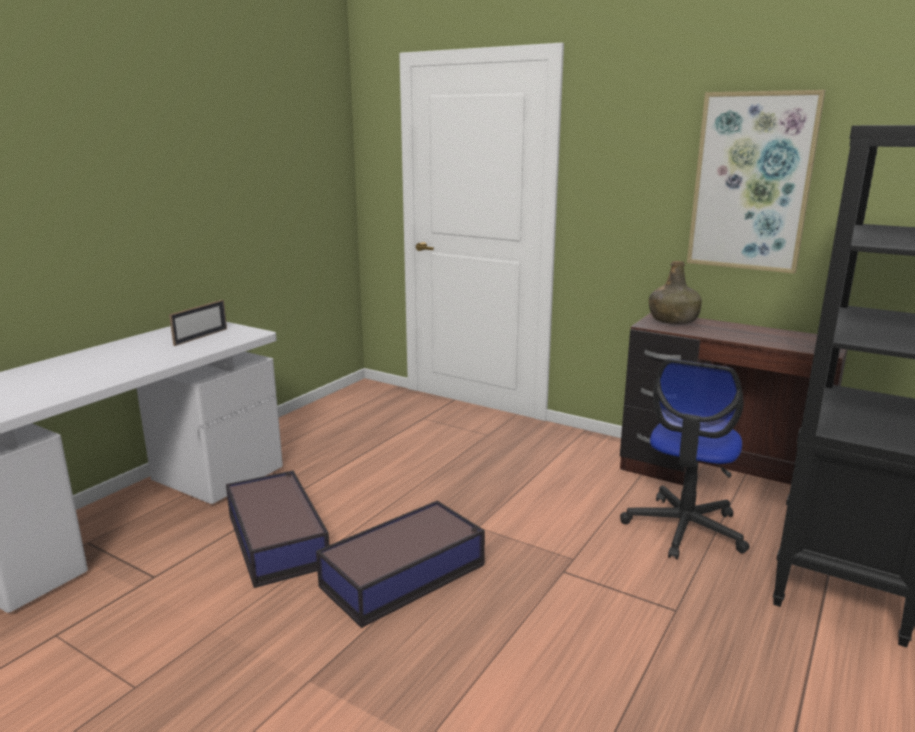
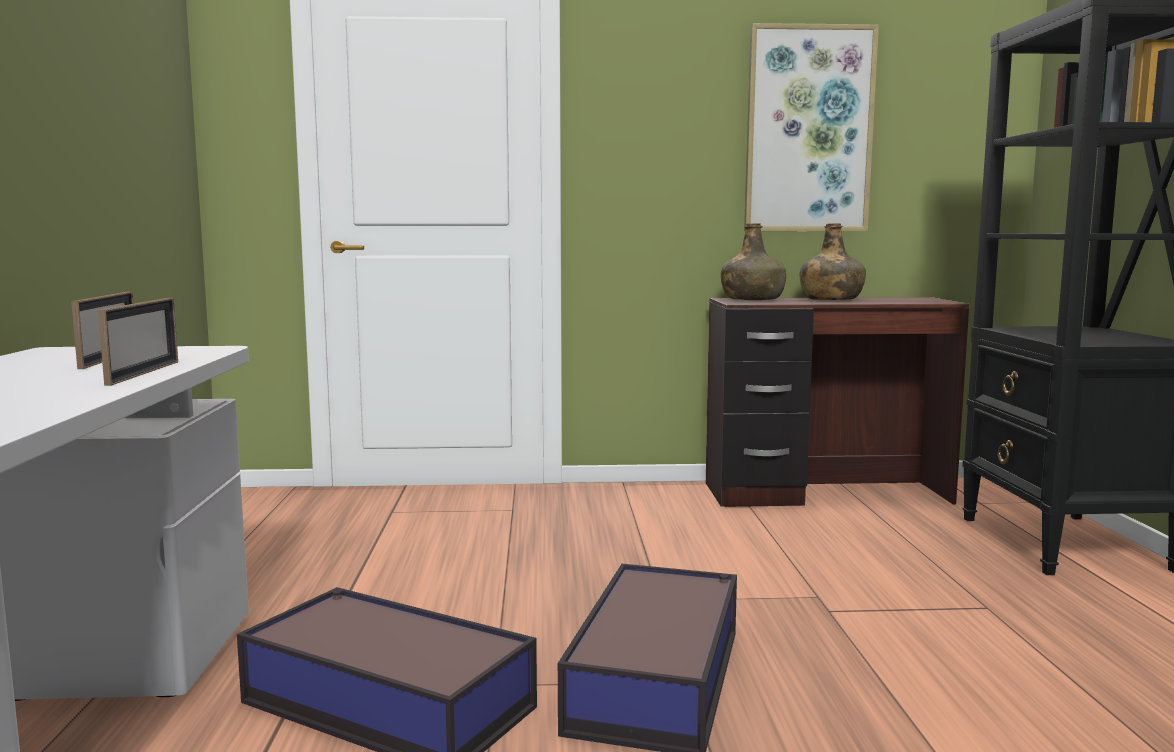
camera: 35 degrees left, 10 degrees down
office chair [620,359,750,560] -> none
none -> picture frame [98,298,178,386]
none -> green bottle [799,223,866,300]

